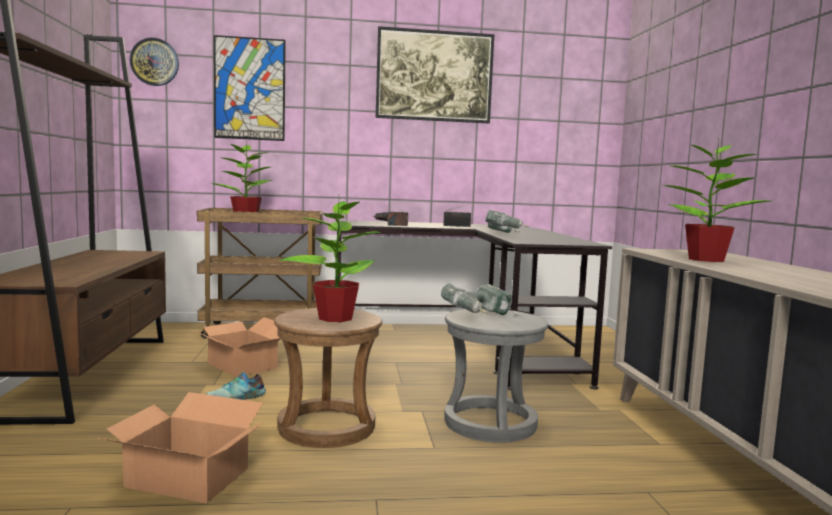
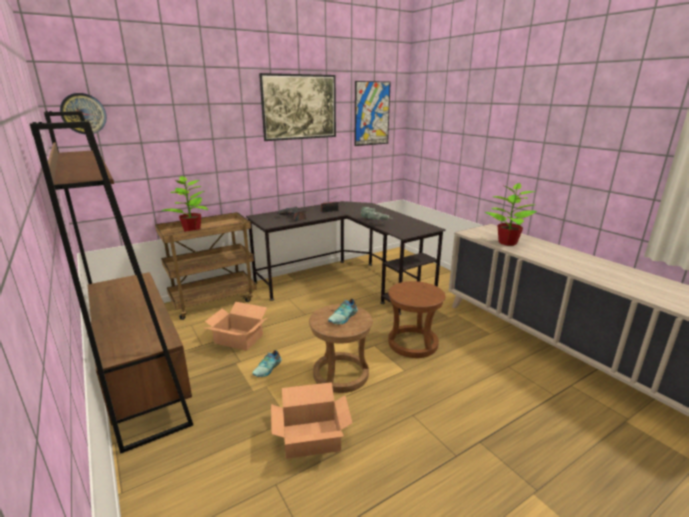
camera: 25 degrees left, 15 degrees up
picture [214,35,286,141] -> picture moved to [354,81,391,146]
potted plant [280,194,381,322] -> shoe [328,299,358,324]
power drill [441,284,519,316] -> none
grey stool [444,308,548,443] -> brown stool [388,281,445,358]

